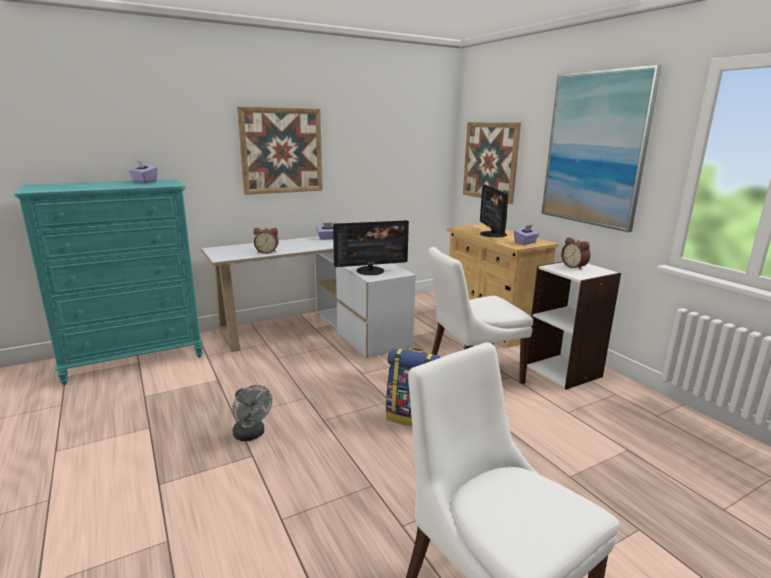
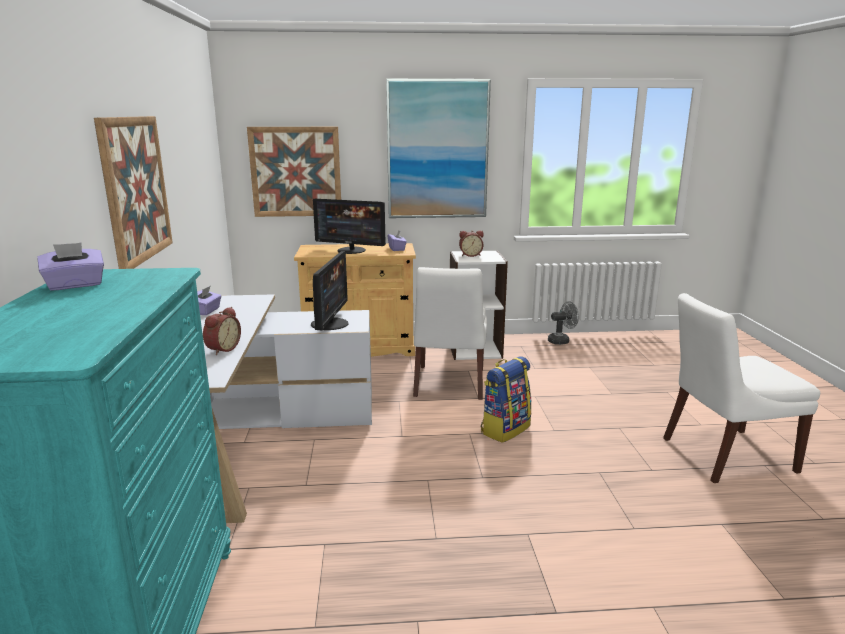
camera: 65 degrees left, 0 degrees up
grey fan [232,385,272,441] -> grey fan moved to [548,301,579,345]

